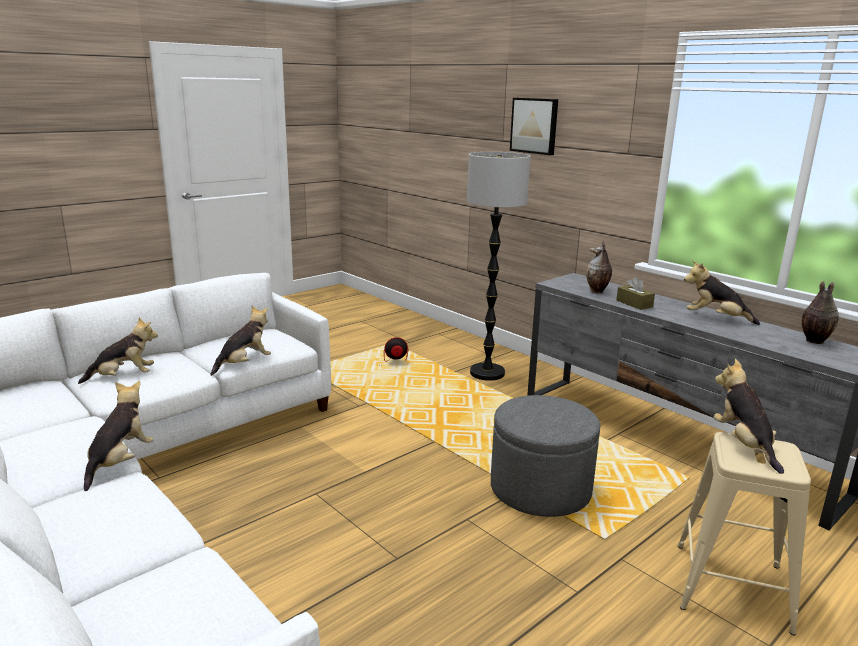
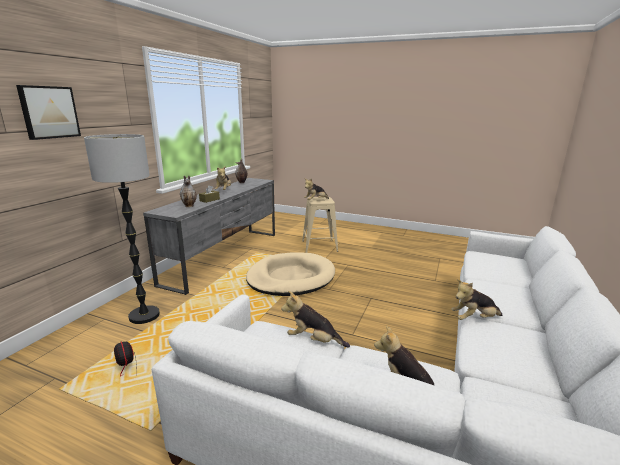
camera: 115 degrees left, 0 degrees up
grey ottoman [491,395,600,517] -> beige dog bed [246,252,335,296]

